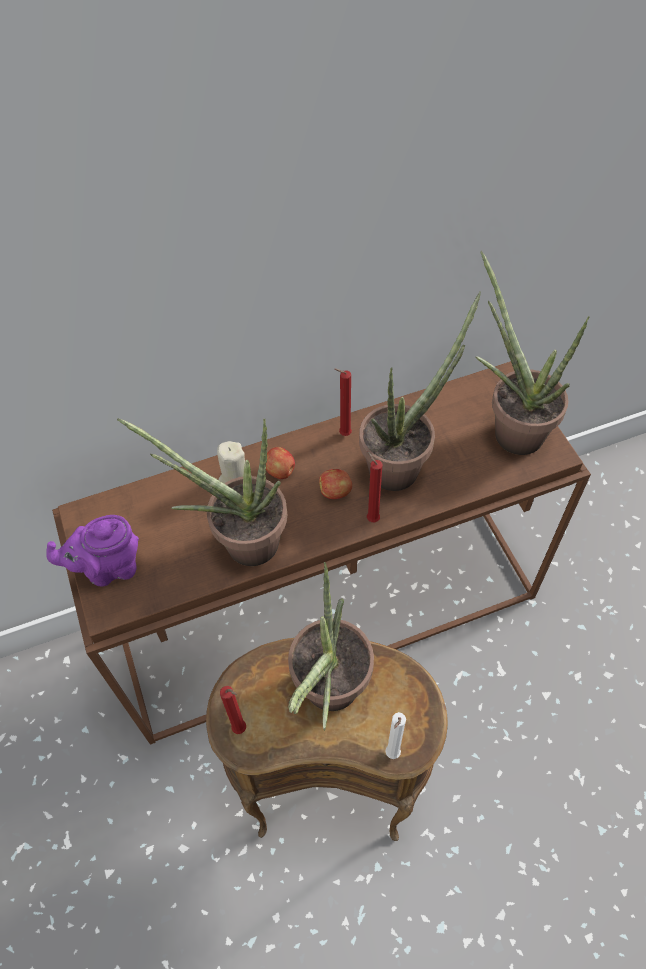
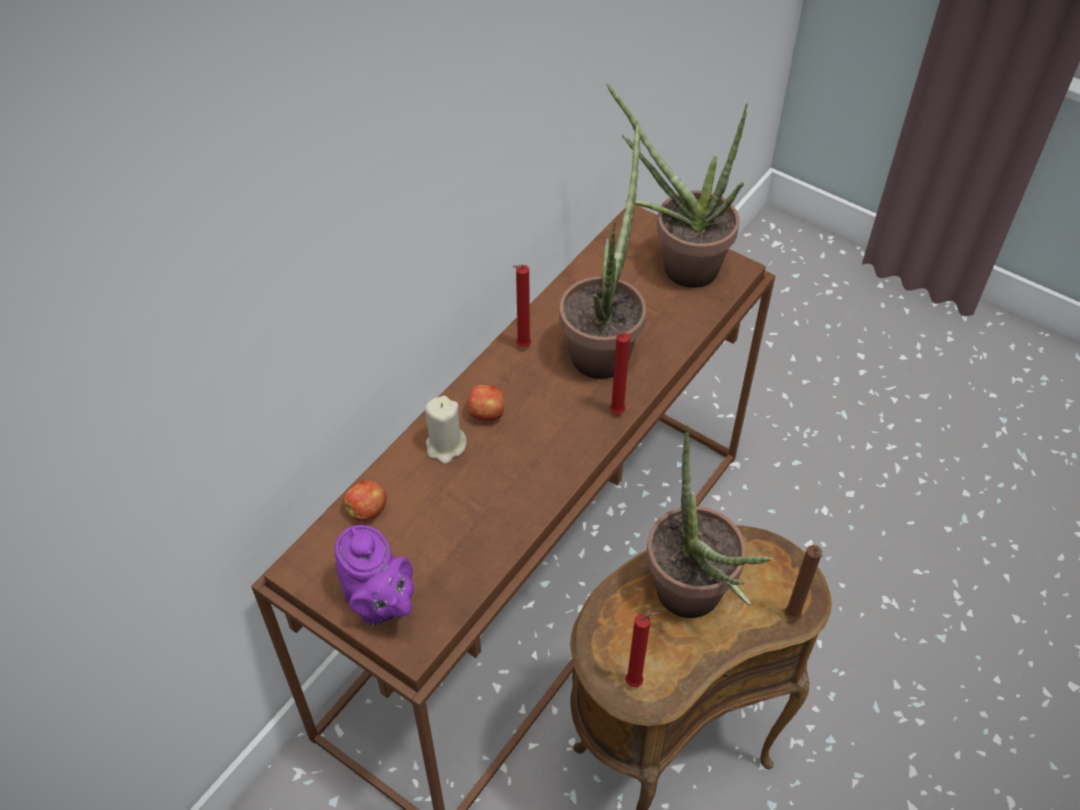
camera: 35 degrees left, 5 degrees down
purple teapot [46,515,139,586] -> purple teapot turned 75 degrees counterclockwise [334,525,414,626]
potted plant [117,418,287,566] -> none
apple [319,469,352,499] -> apple moved to [343,481,387,521]
white candle [385,712,406,759] -> brown candle [785,545,822,620]

